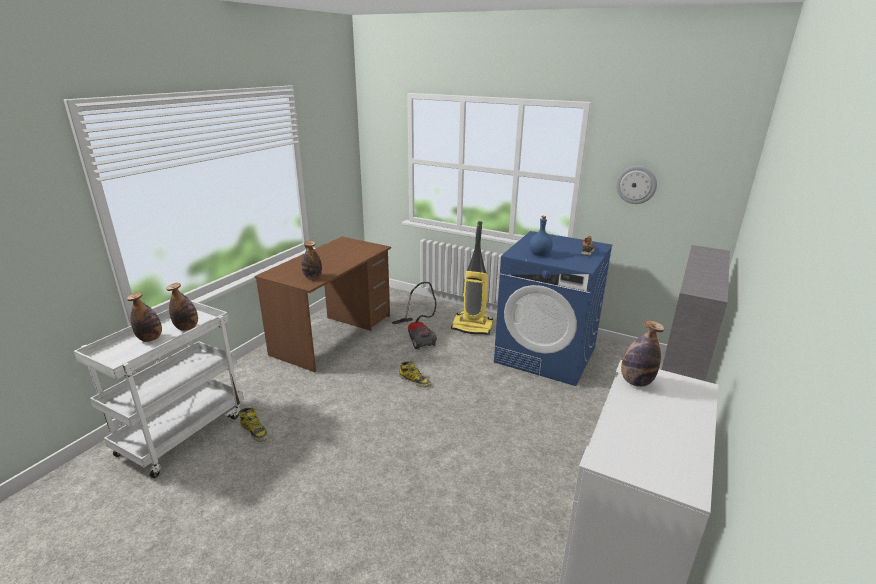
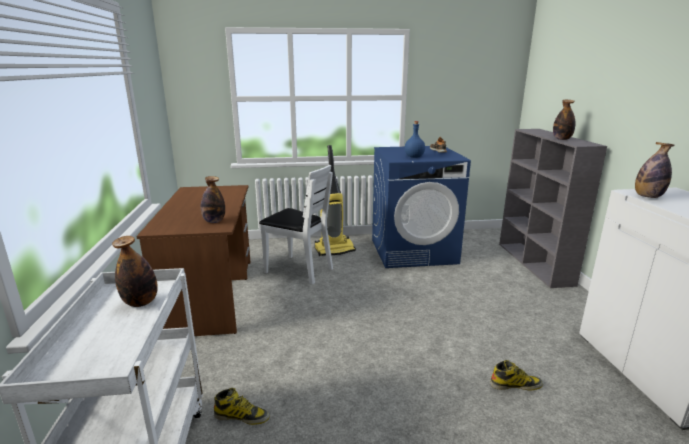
camera: 35 degrees left, 5 degrees down
bottle [127,292,162,342] -> bottle moved to [553,100,575,140]
vacuum cleaner [392,282,437,350] -> white chair [259,165,333,285]
boot [399,361,431,388] -> boot moved to [490,360,543,390]
wall clock [616,166,657,204] -> none

